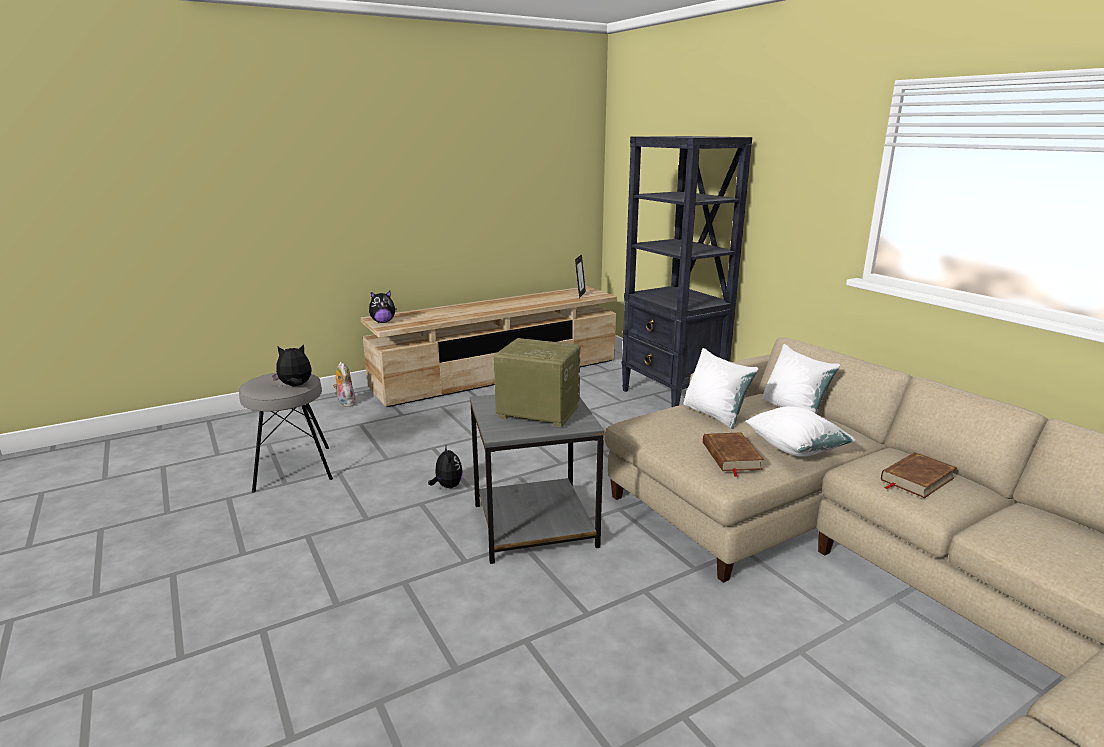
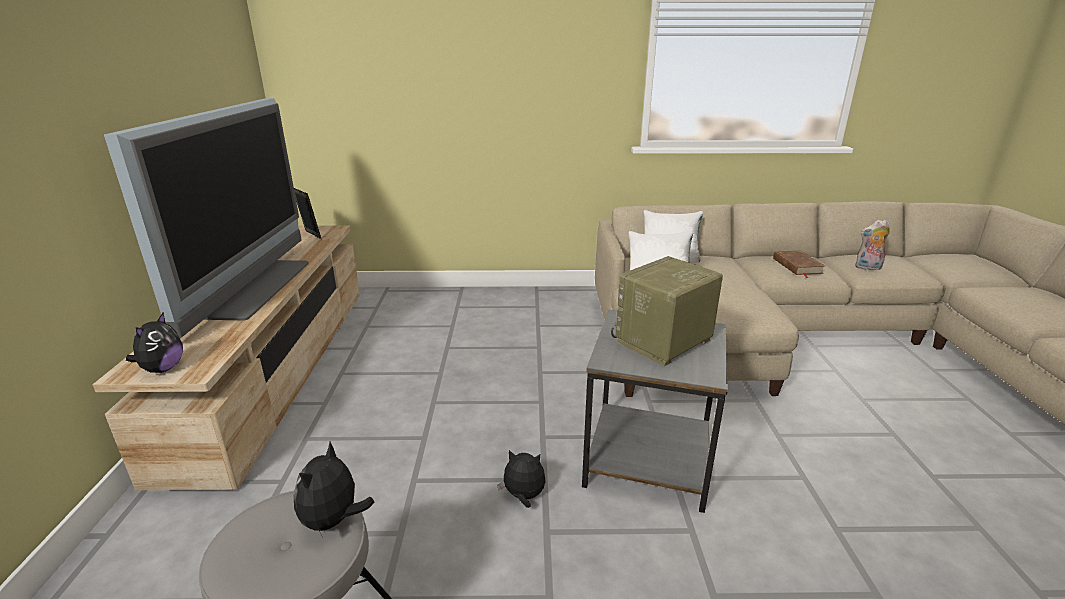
camera: 60 degrees left, 5 degrees up
plush toy [333,362,357,407] -> plush toy moved to [855,220,890,270]
black bookcase [621,136,752,407] -> none
brown book [703,432,764,477] -> none
white pillow [745,406,856,457] -> none
none -> television [104,98,309,338]

